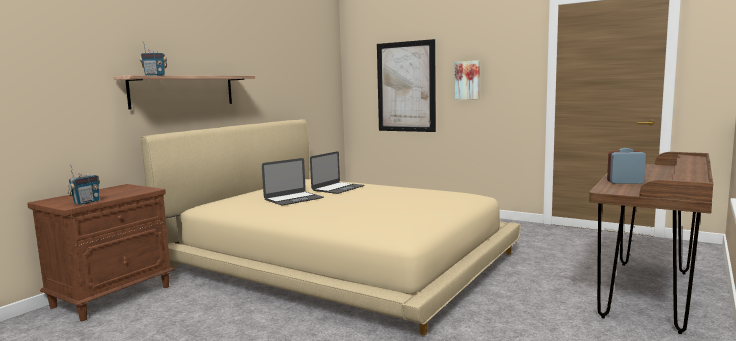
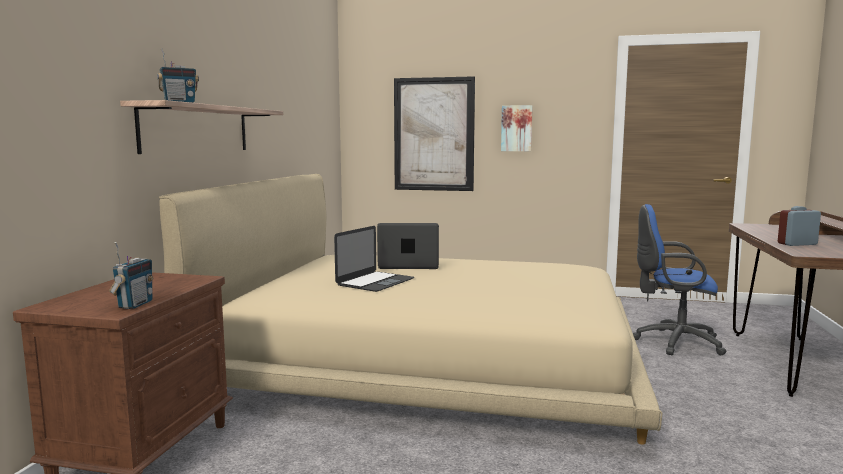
camera: 20 degrees left, 0 degrees up
laptop [310,151,364,194] -> laptop turned 105 degrees counterclockwise [377,223,439,269]
none -> blue office chair [633,204,727,355]

